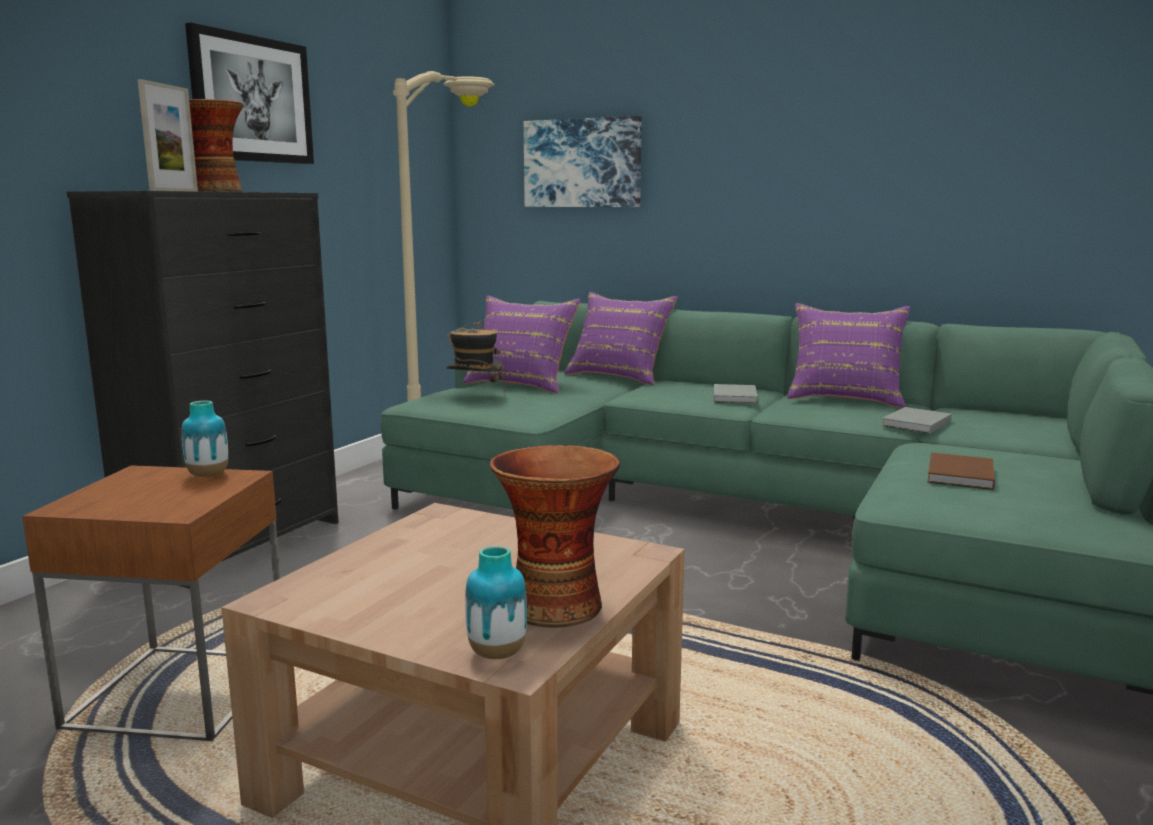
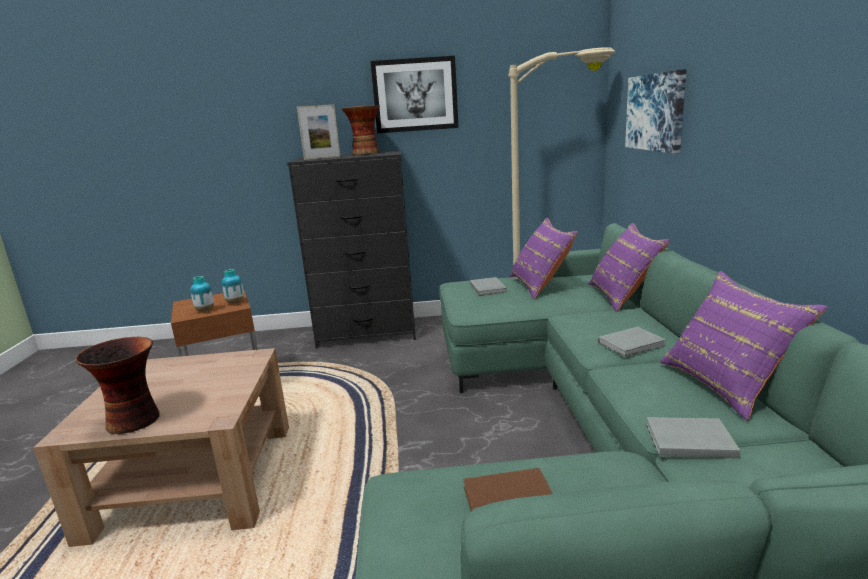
camera: 60 degrees right, 5 degrees up
hat [445,321,505,395] -> grey book [470,277,507,296]
vase [465,546,527,659] -> vase moved to [191,276,214,312]

